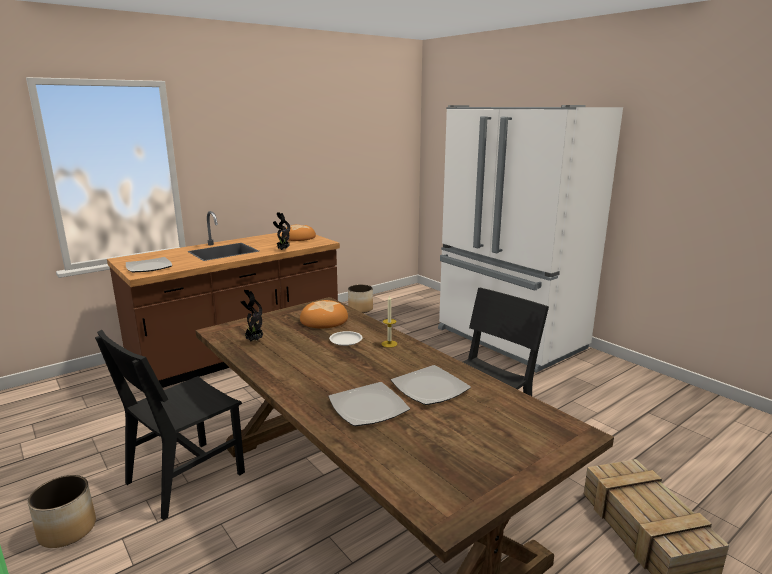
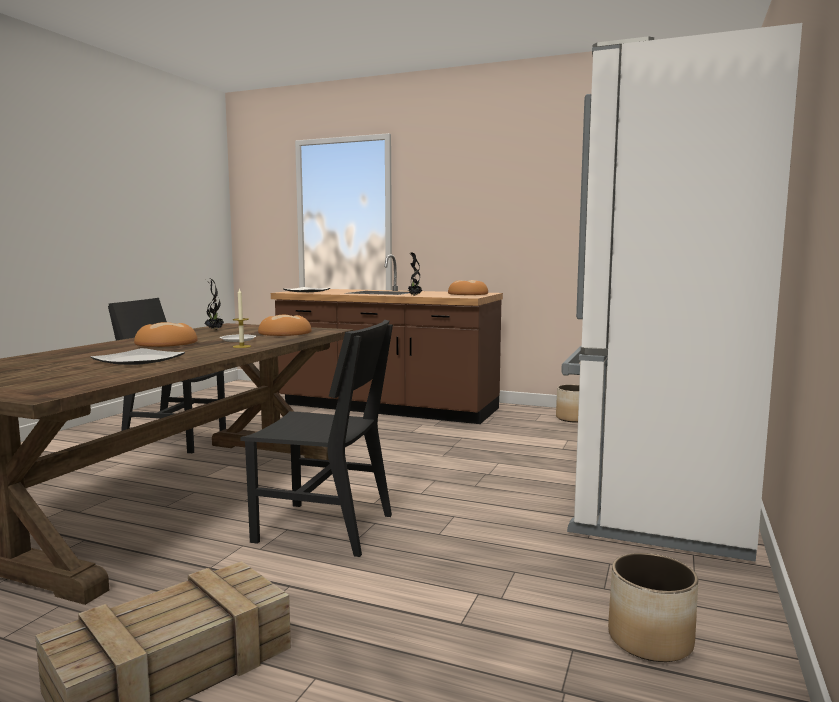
camera: 60 degrees right, 10 degrees down
planter [28,475,96,548] -> planter moved to [608,553,698,662]
plate [328,382,410,426] -> none
none -> bread [134,322,198,347]

